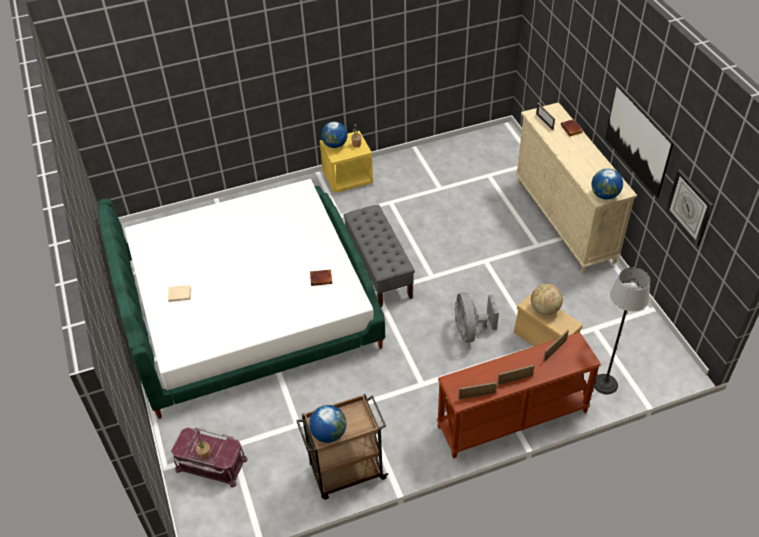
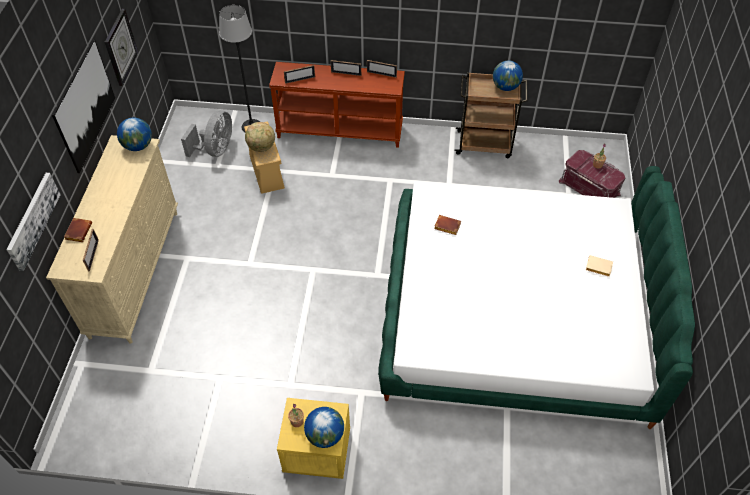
camera: 155 degrees left, 5 degrees up
grey bench [343,205,415,308] -> none
grey fan [455,292,499,343] -> grey fan moved to [181,110,232,157]
none -> picture [6,173,61,271]

